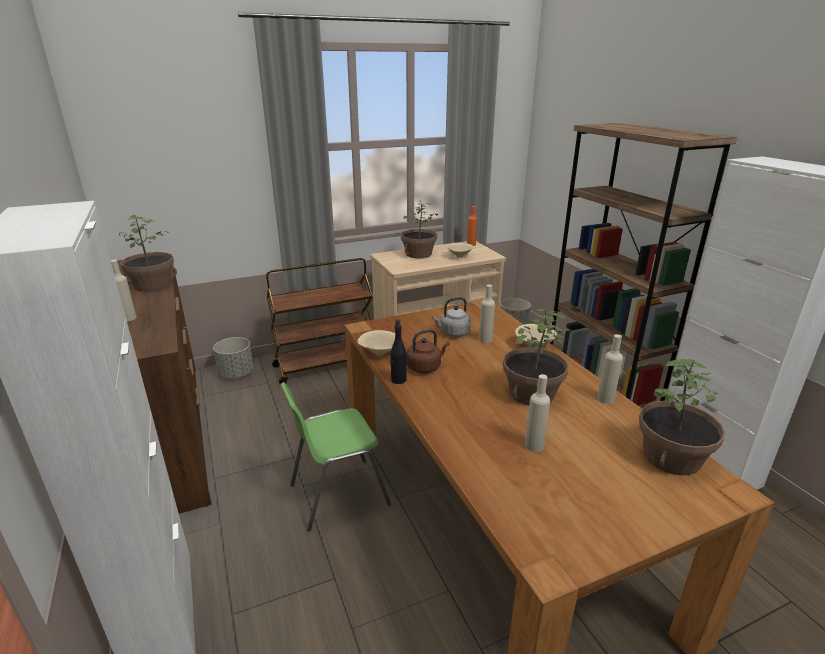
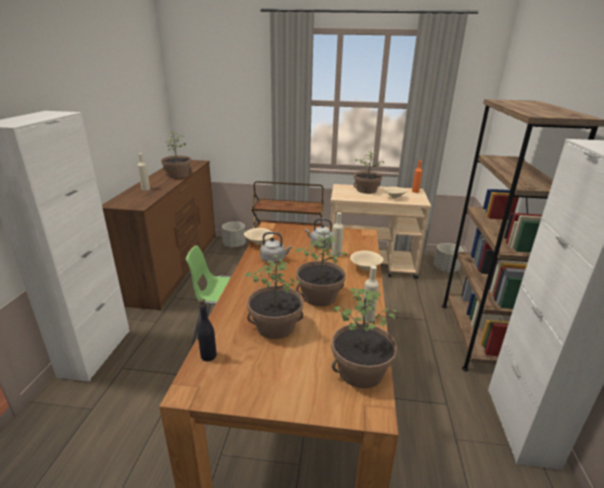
camera: 30 degrees right, 0 degrees up
black bottle [390,319,407,384] -> black bottle moved to [197,299,217,361]
brown kettle [406,329,449,373] -> grey kettle [260,232,292,263]
beige bottle [525,374,550,452] -> potted plant [245,255,303,339]

